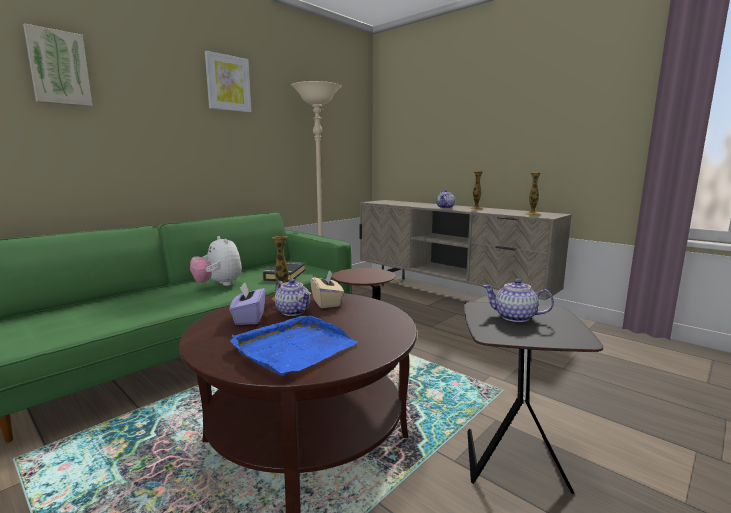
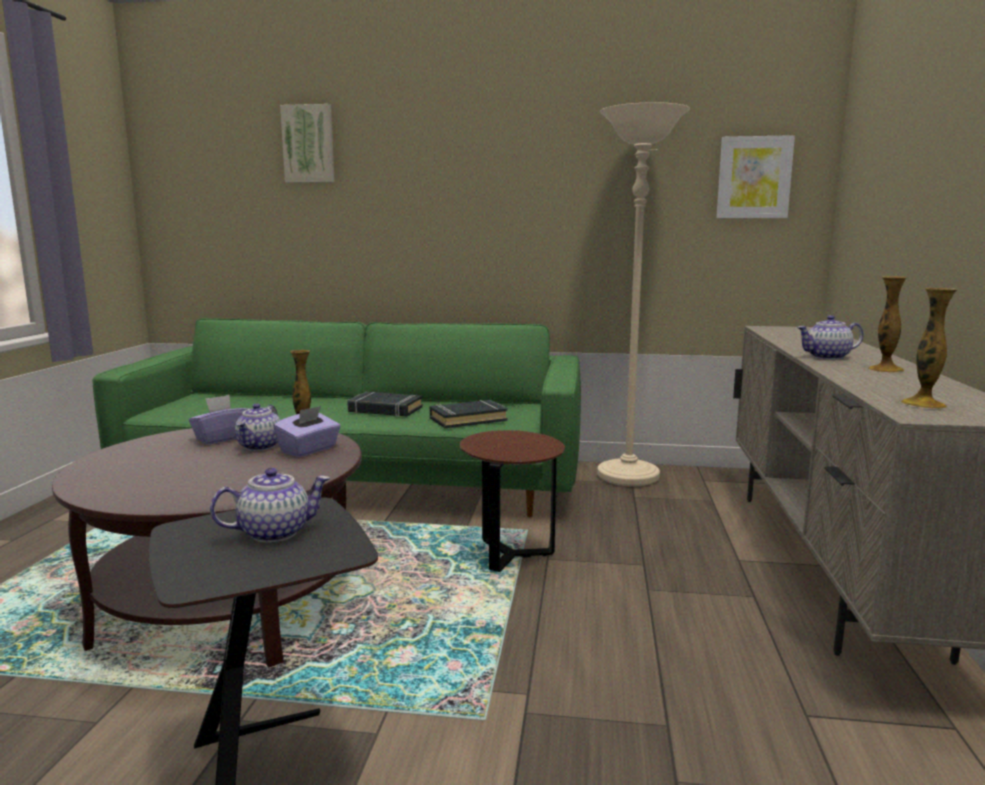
camera: 55 degrees right, 0 degrees up
plush toy [190,236,242,286] -> black book [347,392,423,417]
picture [205,51,251,113] -> picture moved to [716,135,795,218]
blue tray [230,316,358,376] -> none
beige tissue box [310,271,344,308] -> purple tissue box [273,406,341,457]
teapot [483,279,554,322] -> teapot turned 75 degrees clockwise [210,468,330,542]

